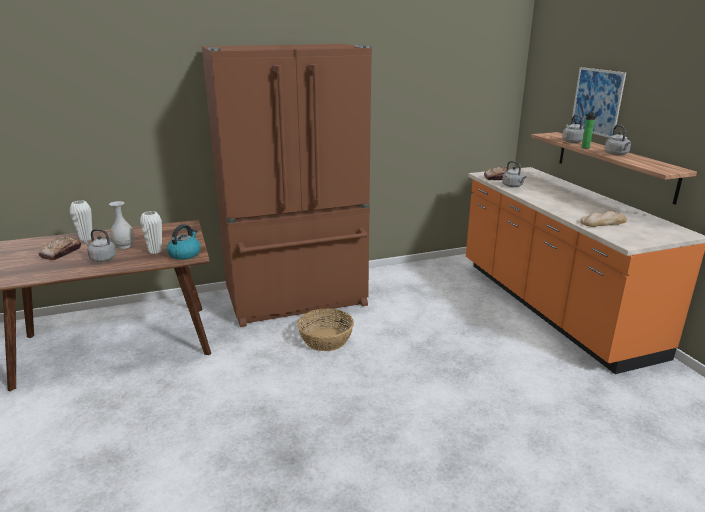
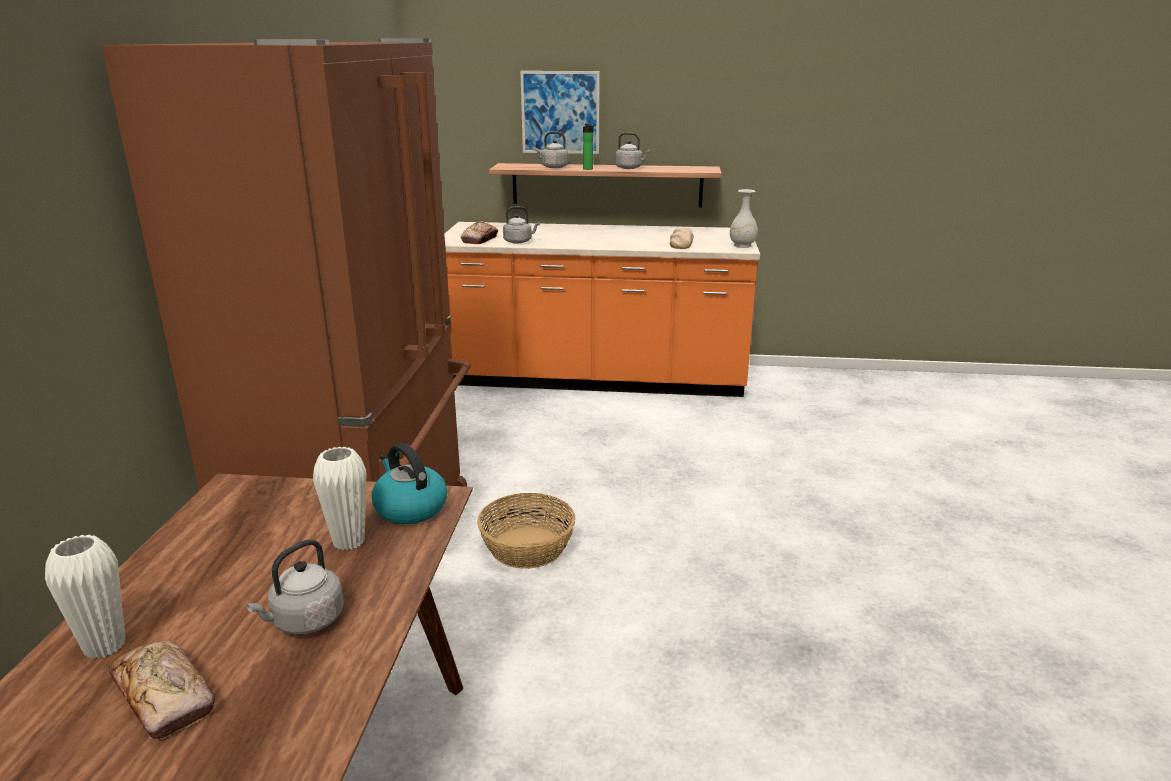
camera: 65 degrees left, 0 degrees up
white vase [109,201,135,249] -> white vase moved to [730,189,758,248]

